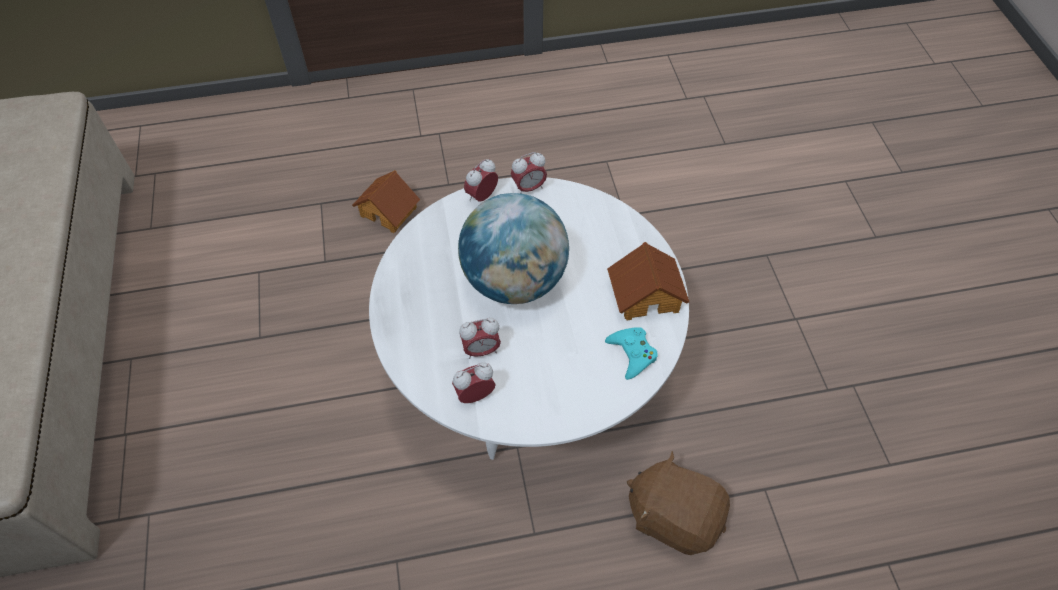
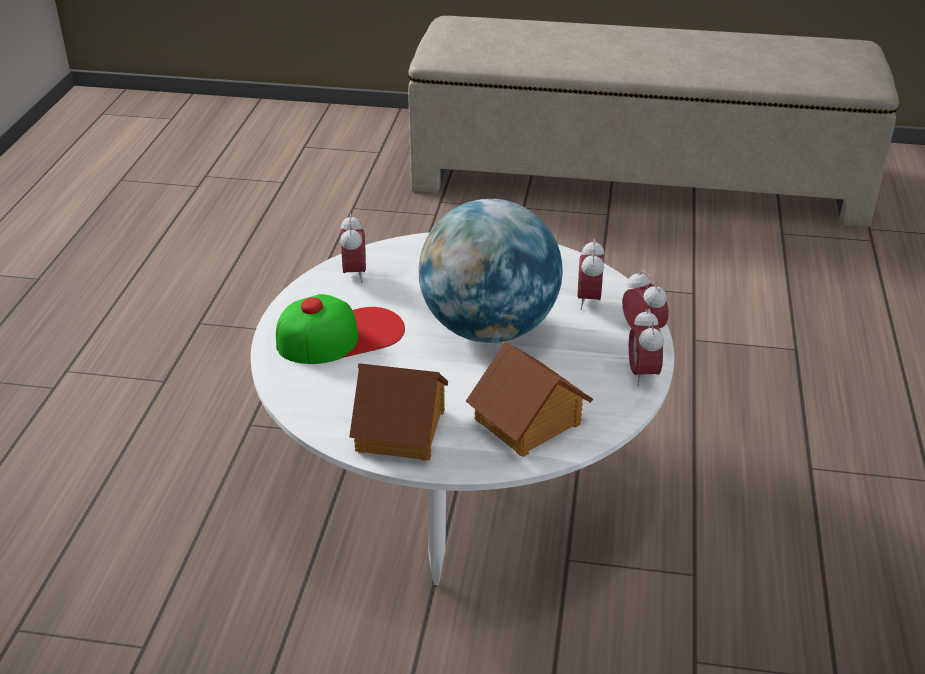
camera: 110 degrees right, 20 degrees down
toy house [352,170,420,233] -> toy house moved to [466,341,593,457]
alarm clock [459,318,501,359] -> alarm clock moved to [577,239,604,310]
turquoise game controller [605,327,658,380] -> none
brown plush toy [627,451,730,555] -> none
none -> cap [276,294,405,364]

